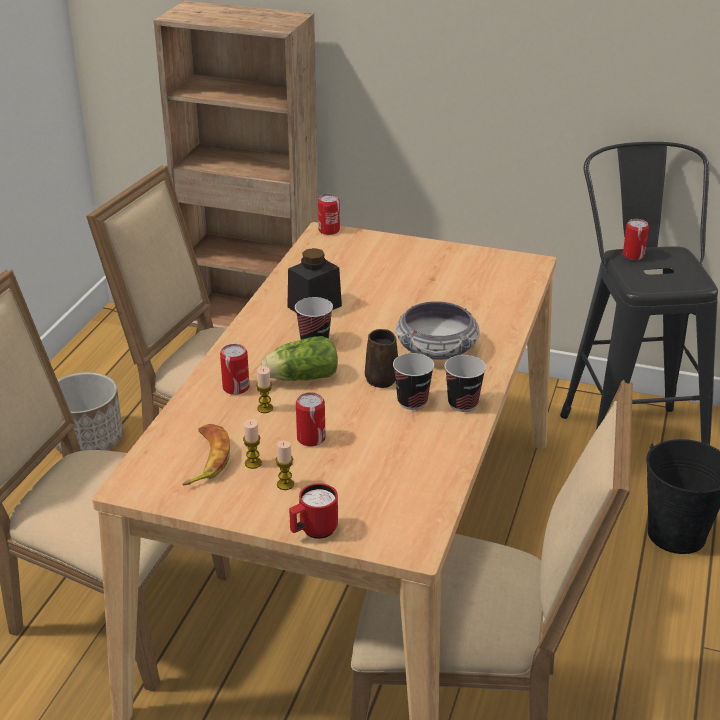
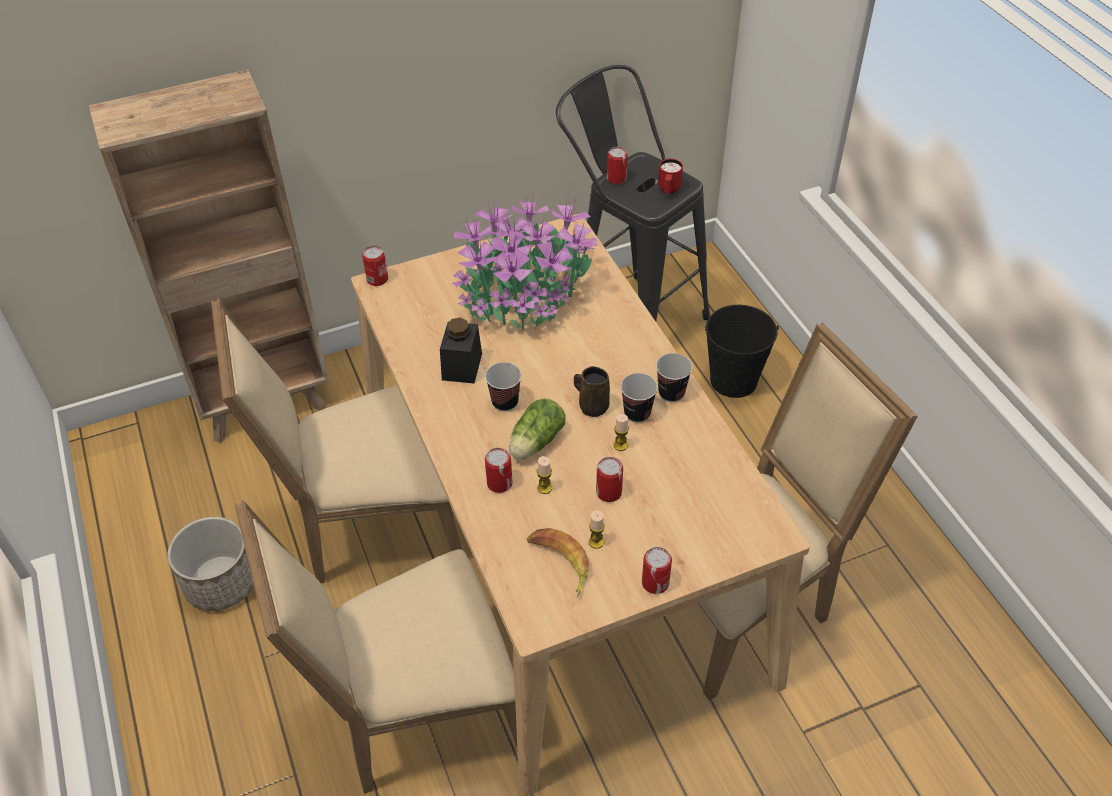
camera: 40 degrees left, 15 degrees up
candle [275,440,294,490] -> candle moved to [614,414,629,451]
red mug [289,483,338,539] -> red mug moved to [658,159,683,193]
bowl [395,301,480,360] -> none
none -> potted plant [452,194,598,331]
none -> can [642,547,672,594]

